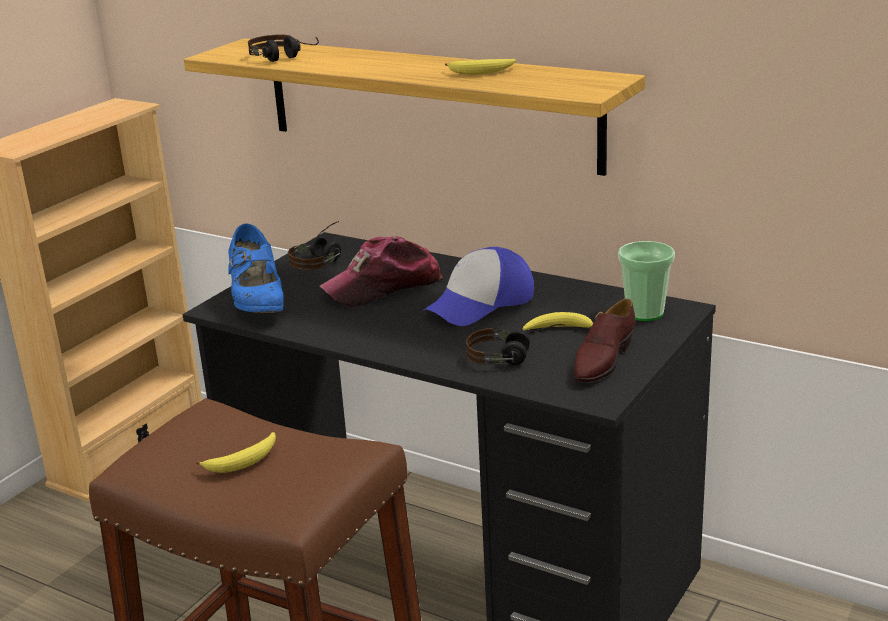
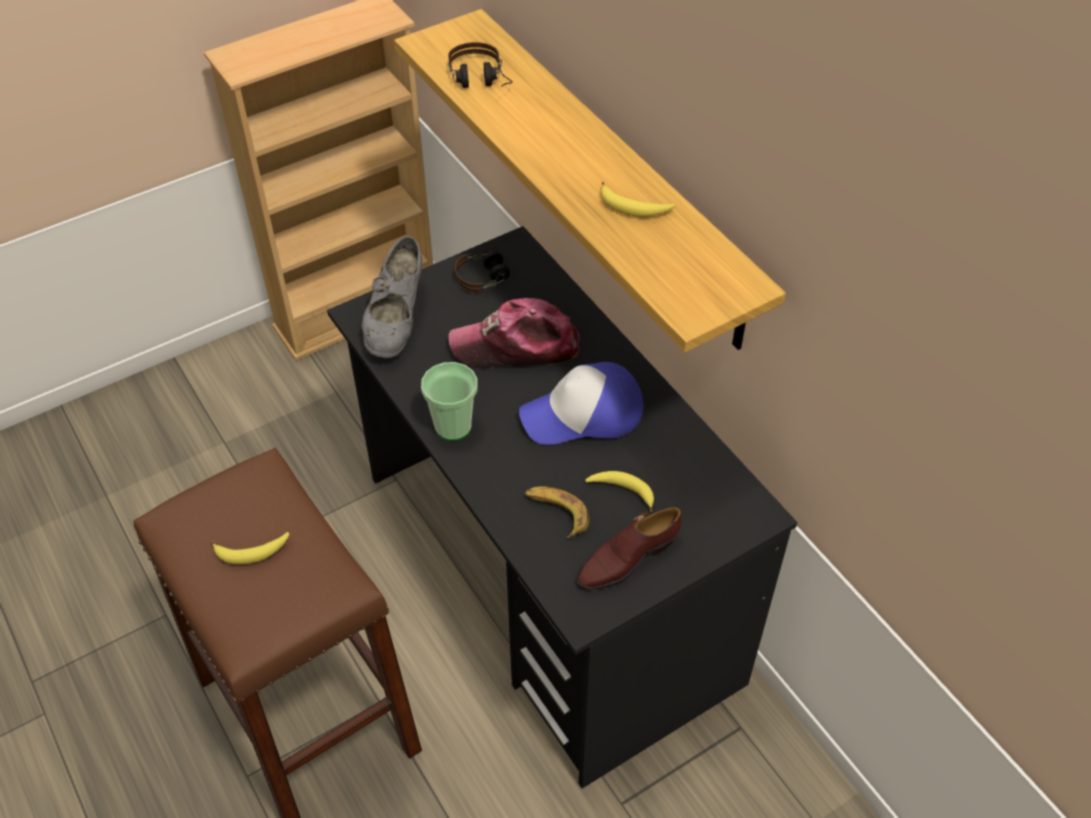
camera: 25 degrees right, 25 degrees up
blue shoe [228,224,284,313] -> grey shoe [361,236,422,358]
headphones [466,324,564,365] -> banana [525,486,590,538]
cup [618,241,675,321] -> cup moved to [421,362,478,441]

